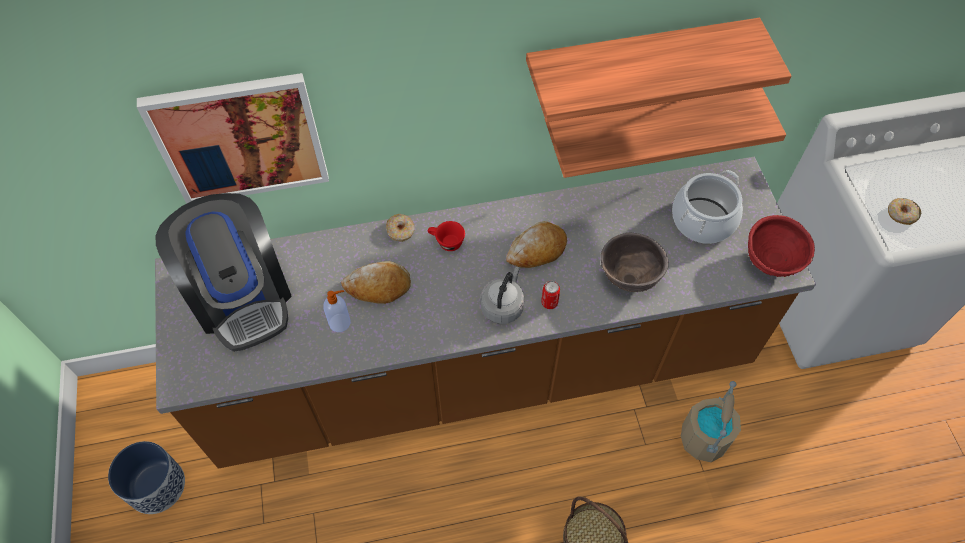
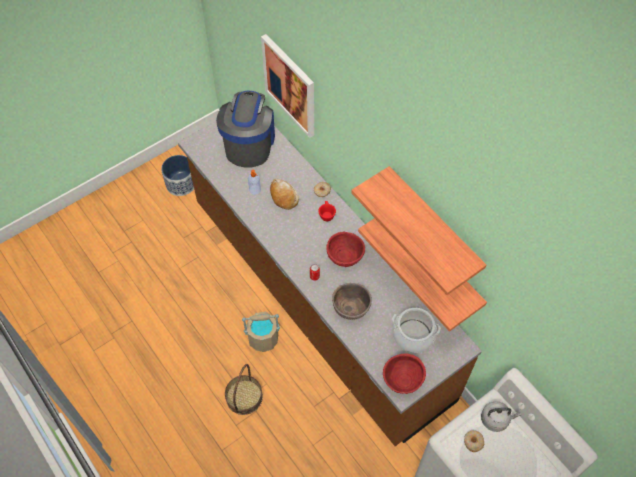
camera: 65 degrees right, 0 degrees up
coffee machine [155,193,292,352] -> coffee machine turned 150 degrees clockwise [216,91,275,168]
grey kettle [480,267,525,324] -> grey kettle moved to [481,401,521,432]
bread [506,221,567,268] -> red bowl [326,232,365,267]
beige bucket [681,381,741,463] -> beige bucket moved to [242,312,280,352]

